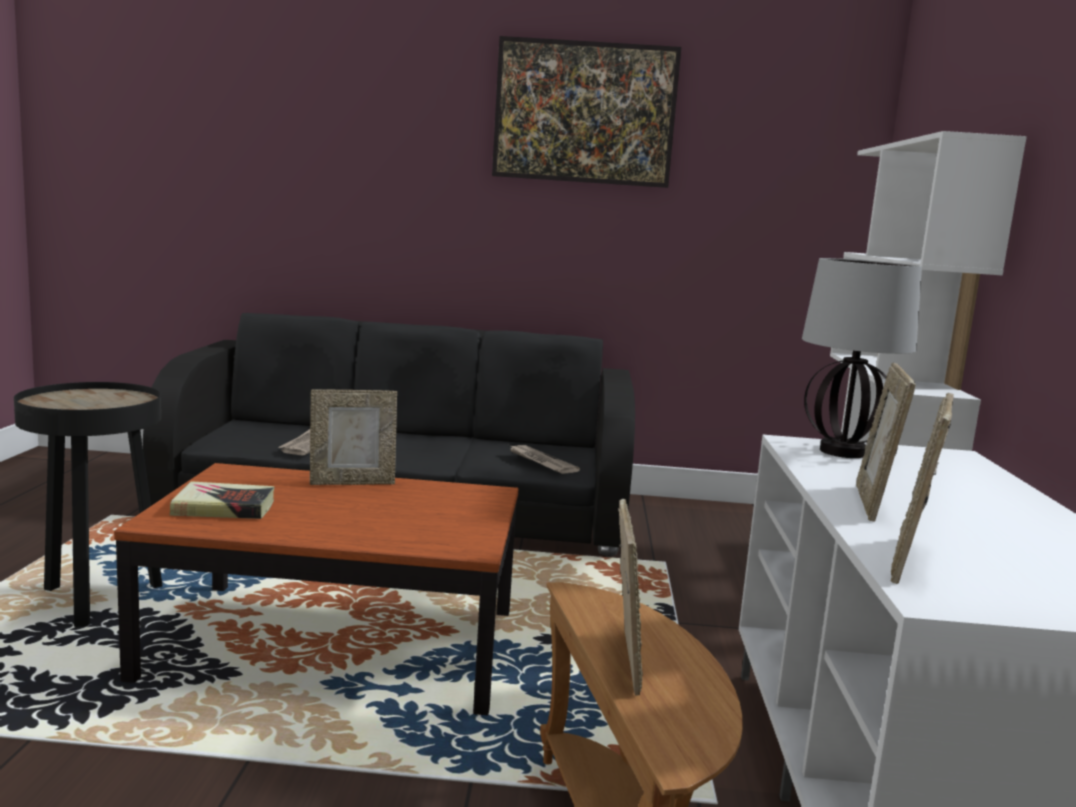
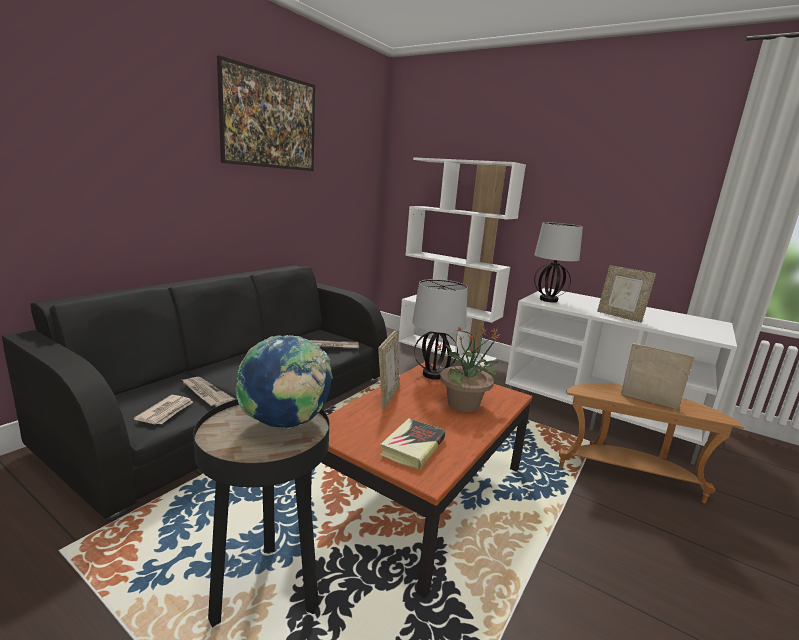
camera: 60 degrees left, 5 degrees up
picture frame [890,393,954,584] -> none
none -> newspaper [134,395,193,425]
none -> globe [235,335,333,429]
none -> table lamp [412,279,468,380]
none -> potted plant [436,327,503,412]

